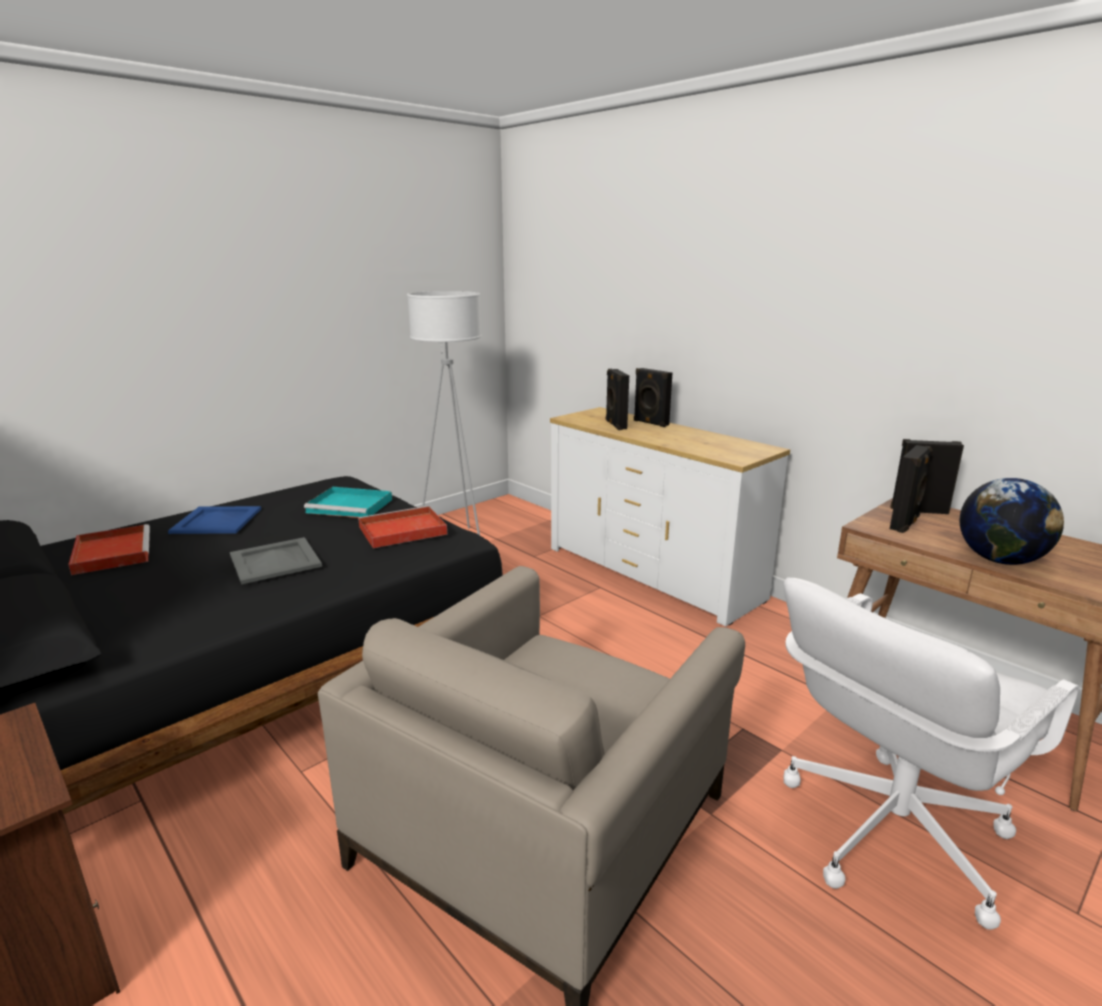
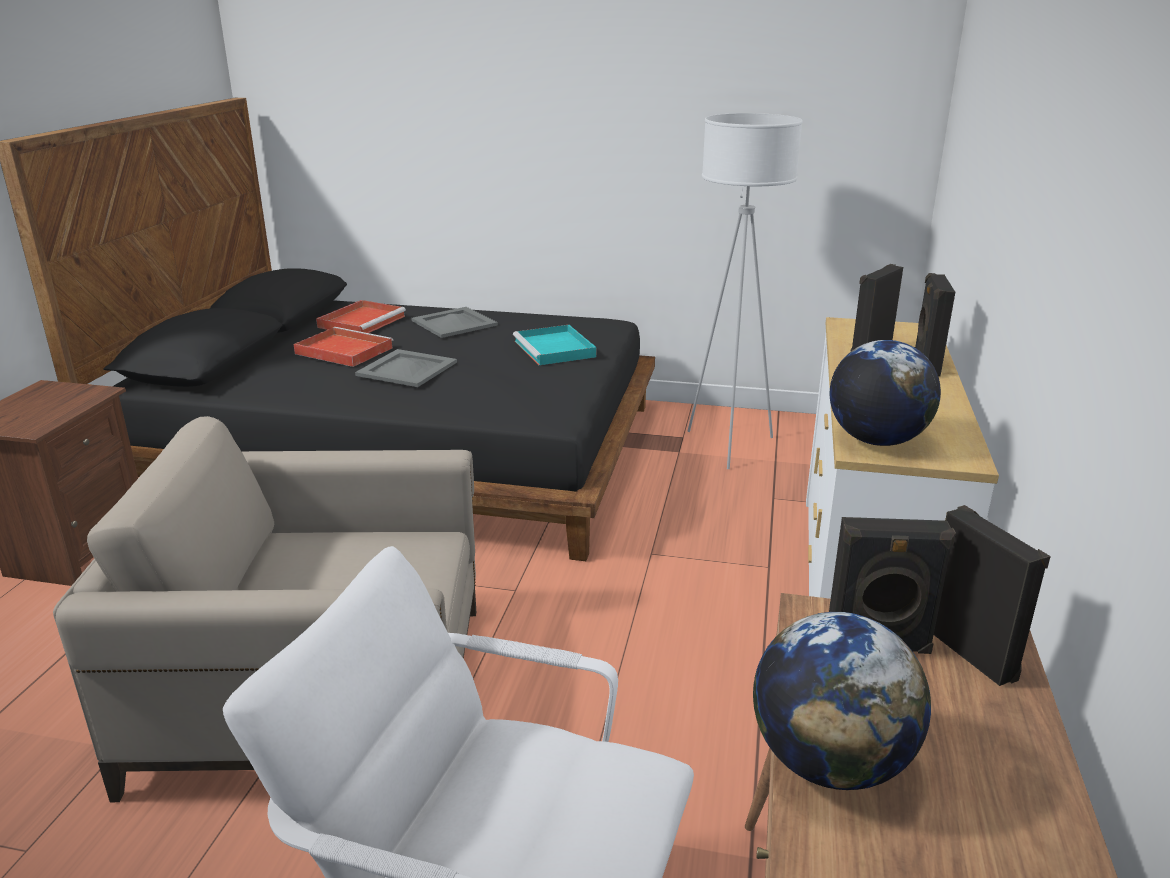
camera: 55 degrees right, 5 degrees up
blue tray [168,506,261,534] -> grey tray [411,307,498,338]
red tray [358,506,447,548] -> red tray moved to [293,327,393,367]
none -> globe [830,340,941,446]

